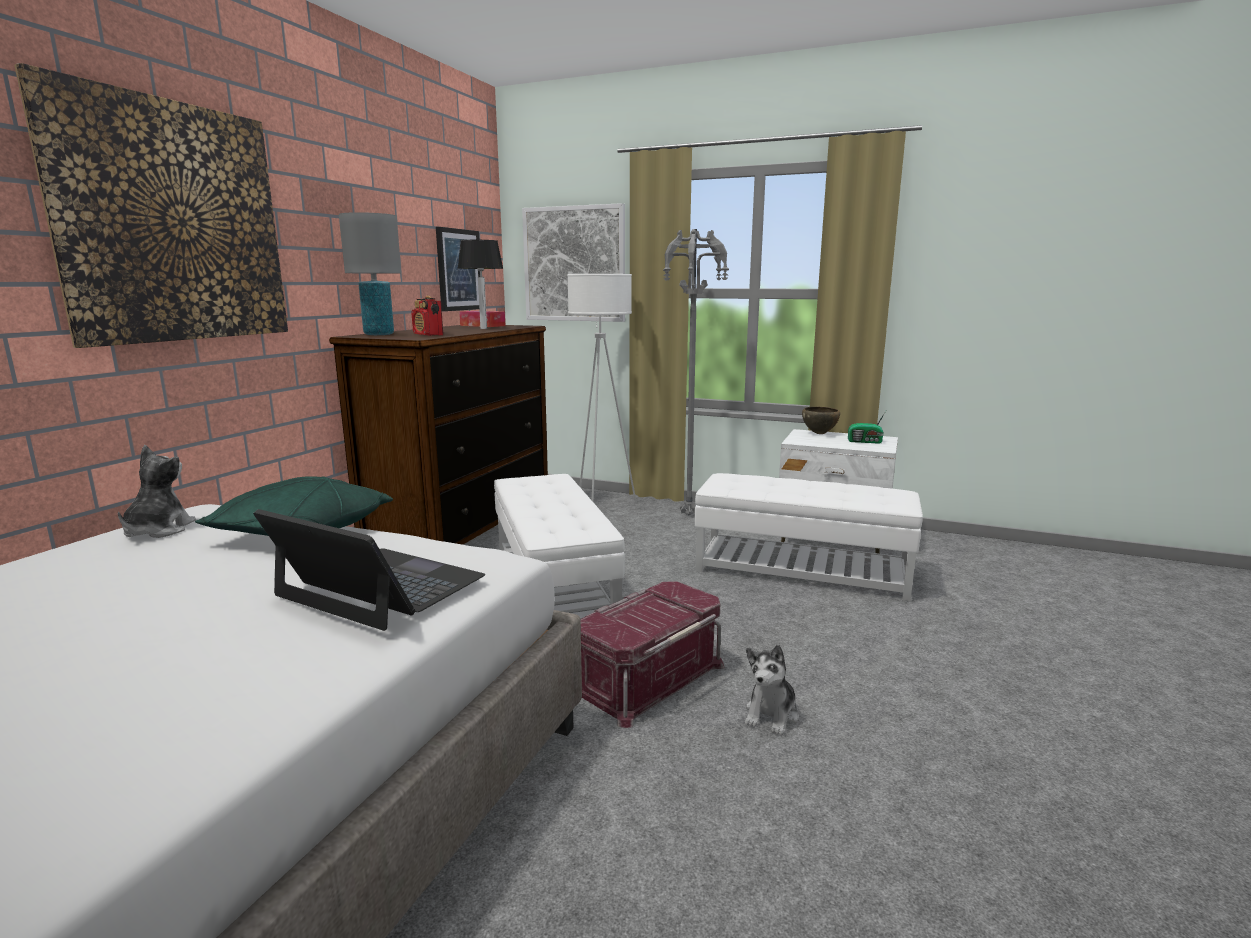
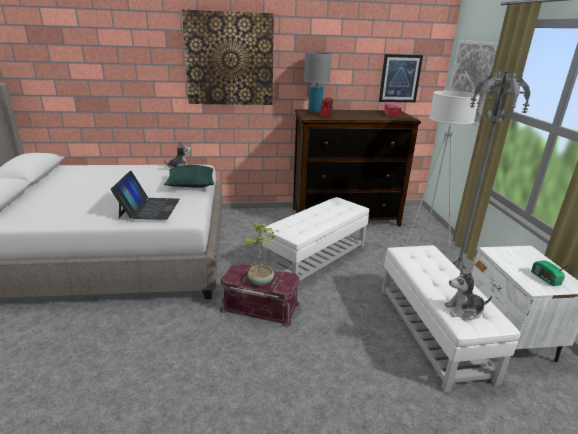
camera: 60 degrees right, 10 degrees up
table lamp [458,240,503,329] -> none
plush toy [745,645,799,736] -> plush toy moved to [444,269,492,320]
brown bowl [802,407,840,434] -> none
none -> potted plant [245,221,278,286]

